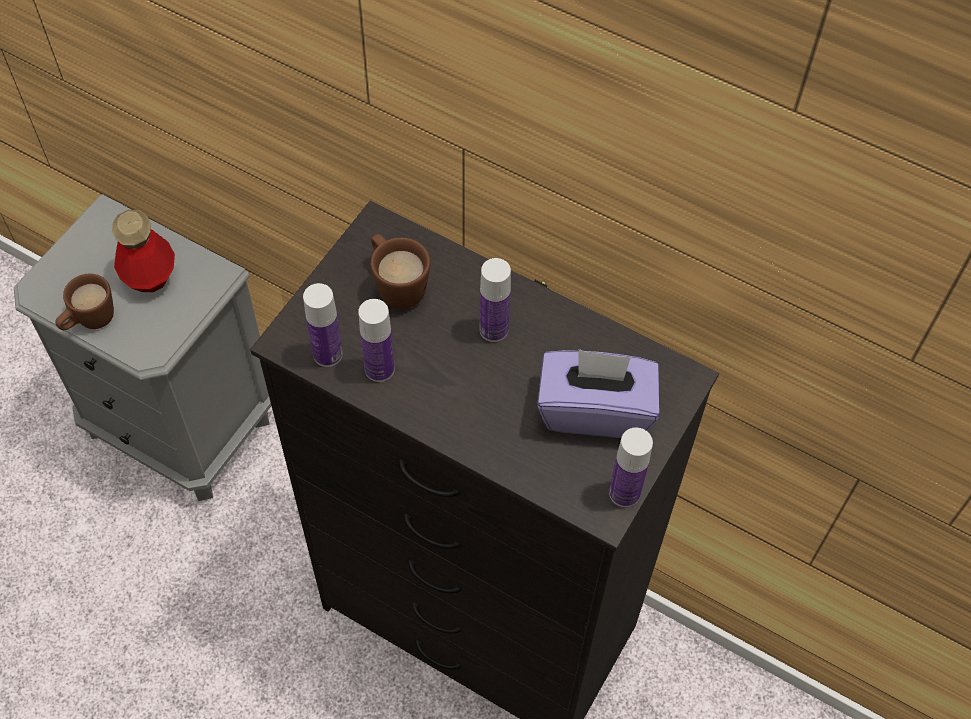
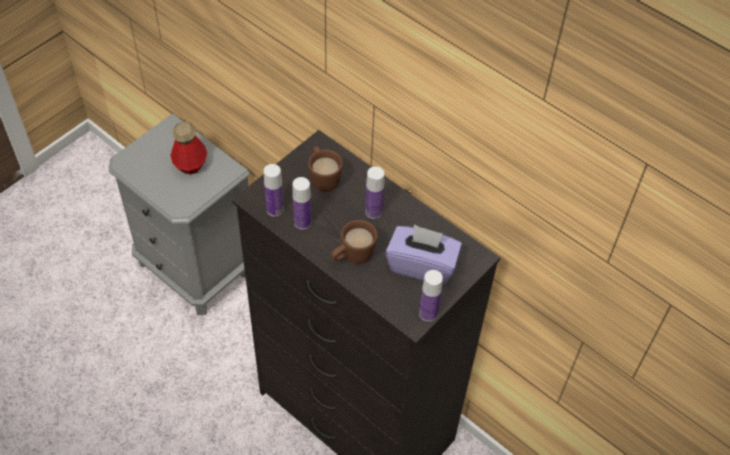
camera: 10 degrees right, 5 degrees down
brown mug [55,274,114,330] -> brown mug moved to [331,220,378,264]

